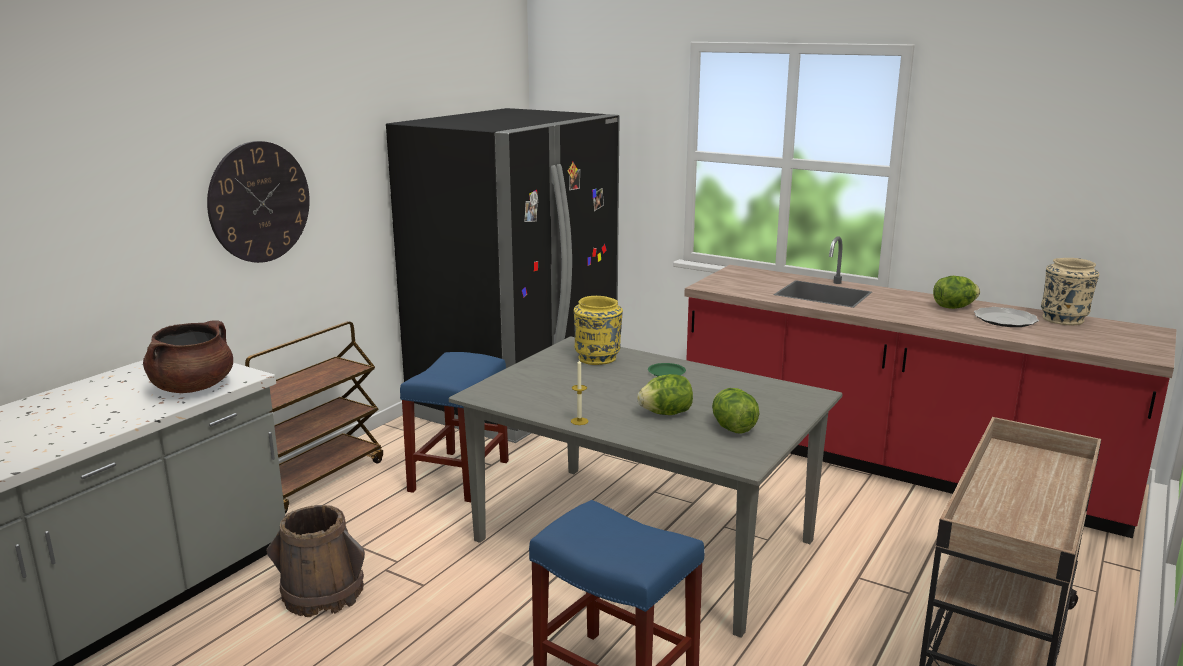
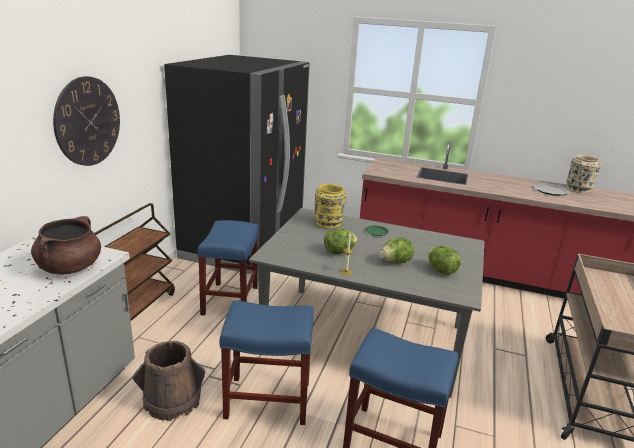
camera: 15 degrees left, 5 degrees up
lettuce [933,276,980,309] -> lettuce moved to [324,229,358,254]
none -> blue stool [219,300,314,425]

